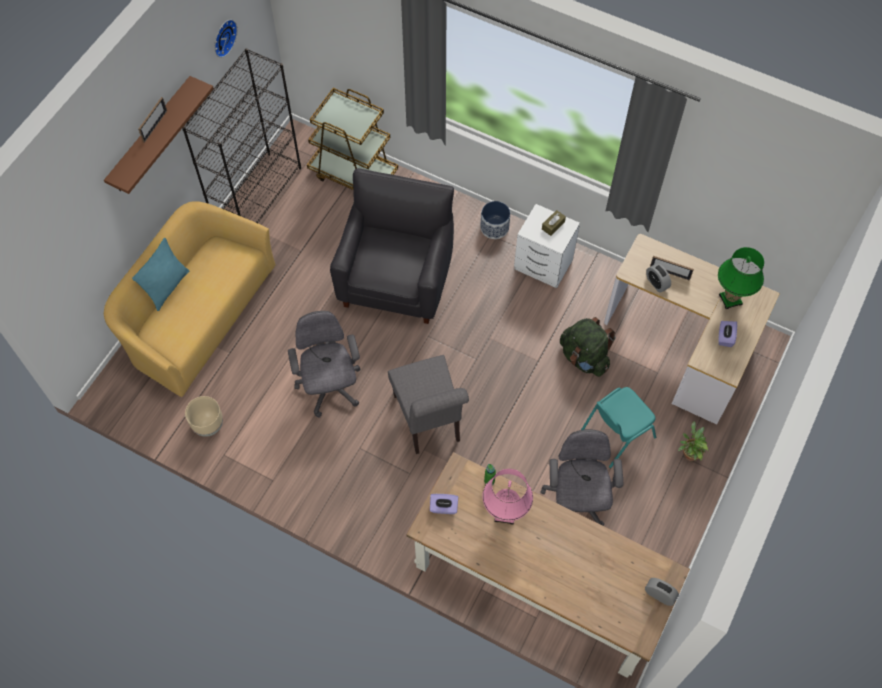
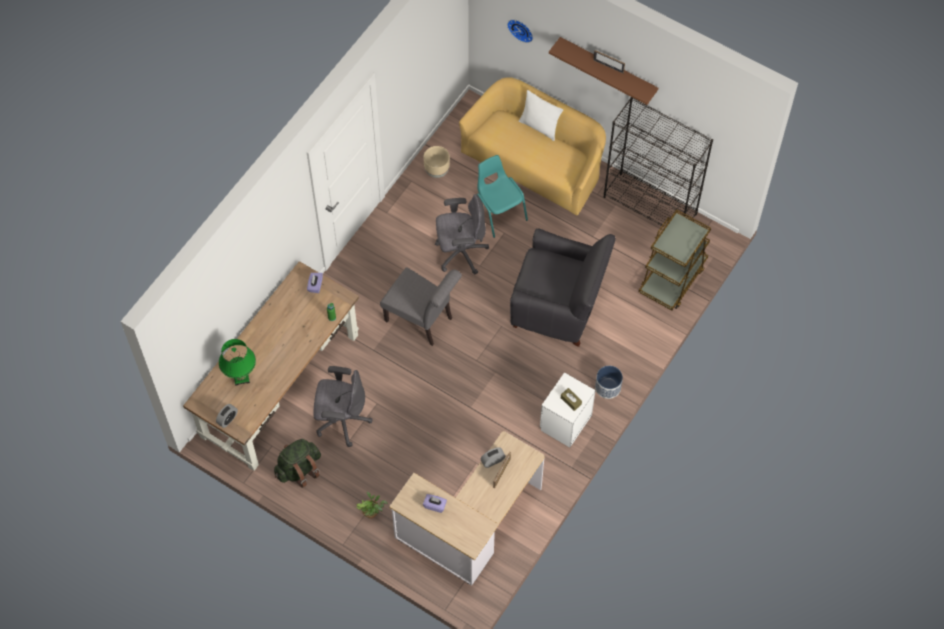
camera: 95 degrees right, 0 degrees up
turquoise pillow [132,238,189,311] -> white pillow [519,90,563,141]
wall clock [215,19,237,58] -> wall clock moved to [507,19,533,43]
grey chair [388,355,469,454] -> grey chair turned 135 degrees counterclockwise [380,267,462,346]
pink table lamp [482,469,533,525] -> none
green backpack [560,317,616,377] -> green backpack moved to [274,439,321,488]
turquoise chair [581,387,656,468] -> turquoise chair moved to [477,155,528,238]
green table lamp [718,247,764,309] -> green table lamp moved to [219,339,256,386]

